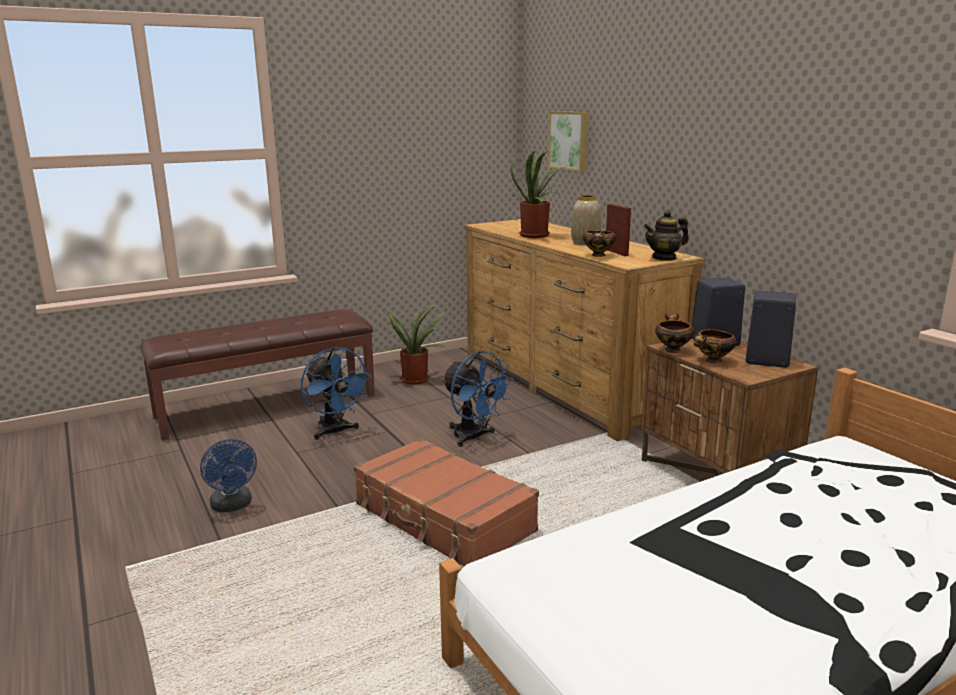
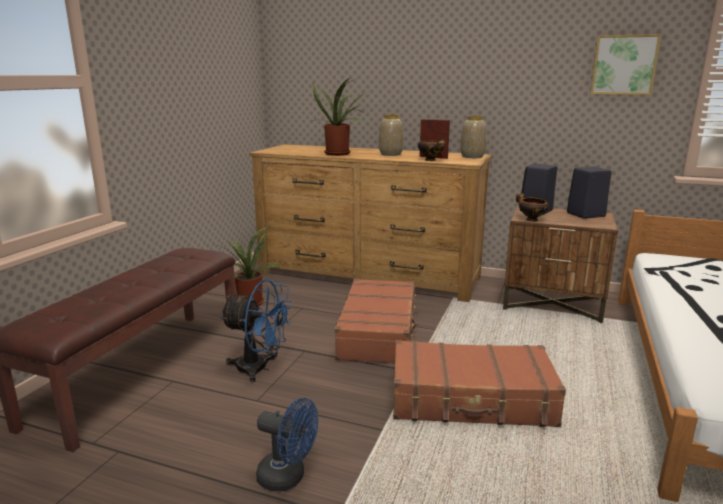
camera: 40 degrees left, 0 degrees up
blue fan [441,351,514,447] -> brown suitcase [334,279,419,363]
picture [548,112,588,171] -> picture moved to [590,34,661,95]
teapot [644,210,689,261] -> vase [460,116,487,158]
bowl [694,329,737,363] -> none

